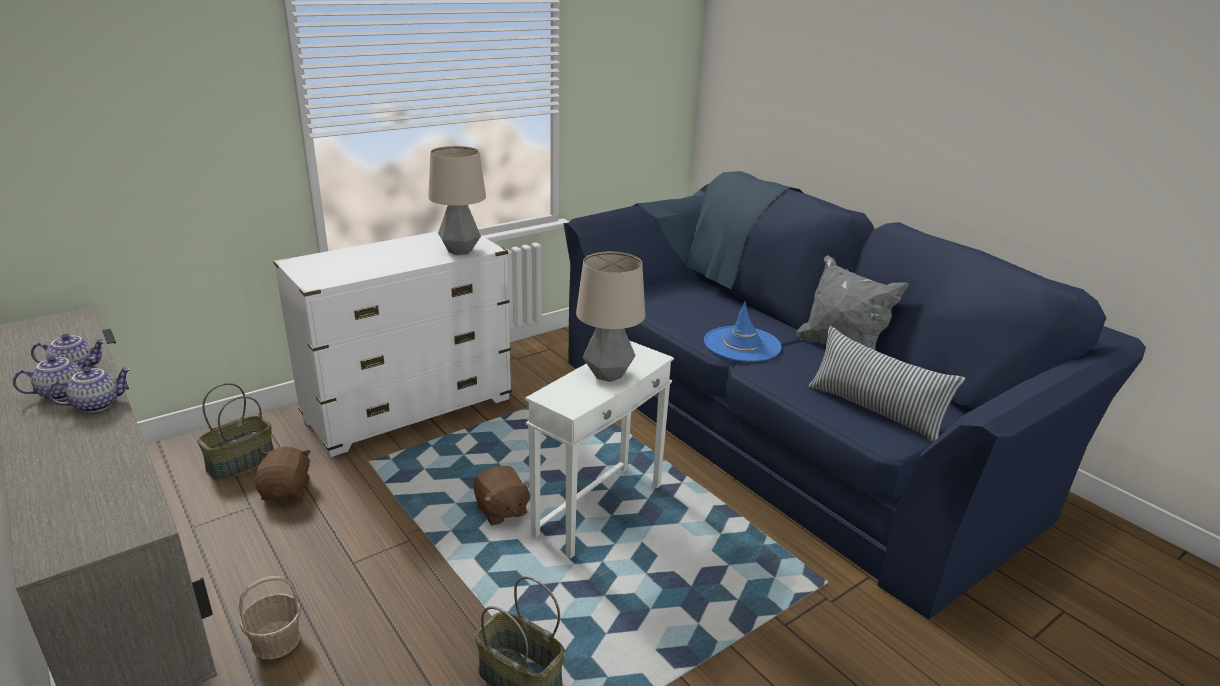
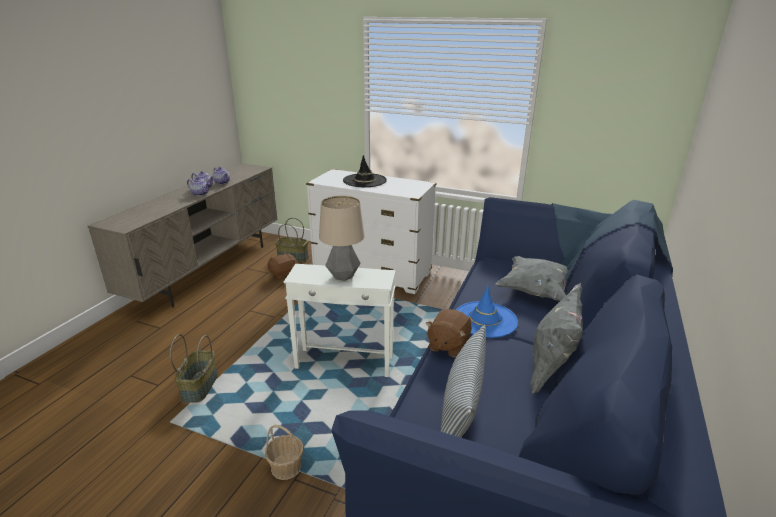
camera: 60 degrees right, 0 degrees up
basket [239,576,301,659] -> basket moved to [265,425,304,480]
table lamp [428,146,486,255] -> none
brown plush toy [473,466,530,525] -> brown plush toy moved to [426,309,472,358]
none -> black hat [343,155,387,187]
none -> grey pillow [495,256,573,301]

